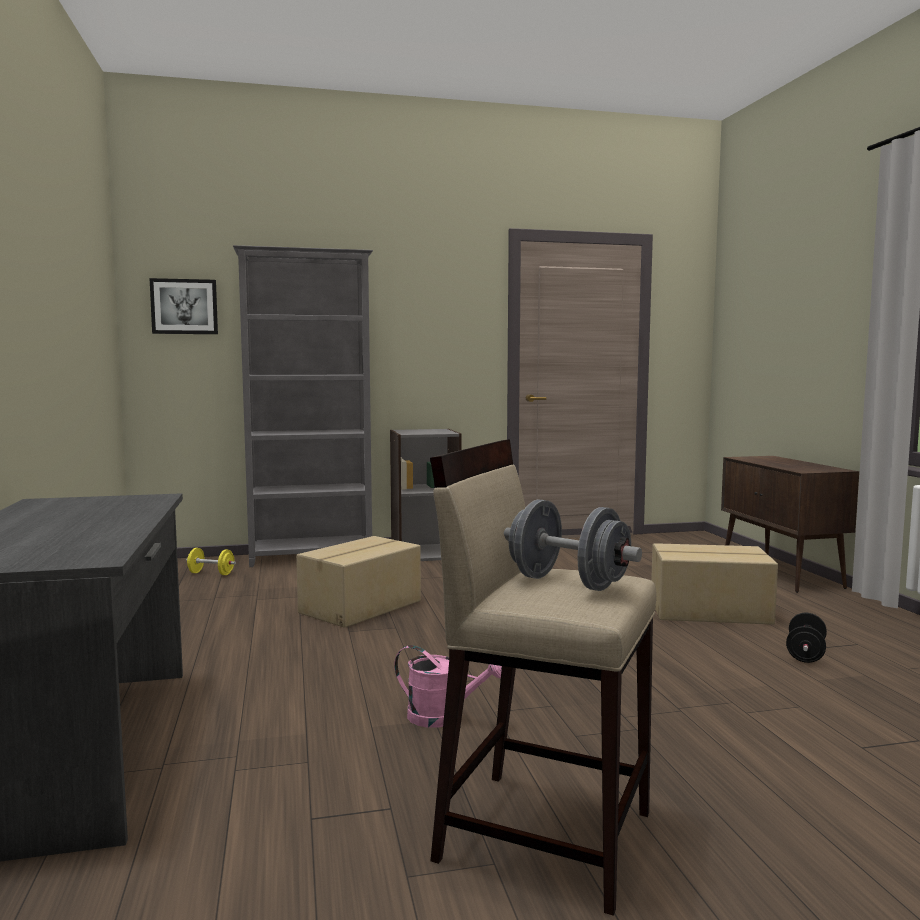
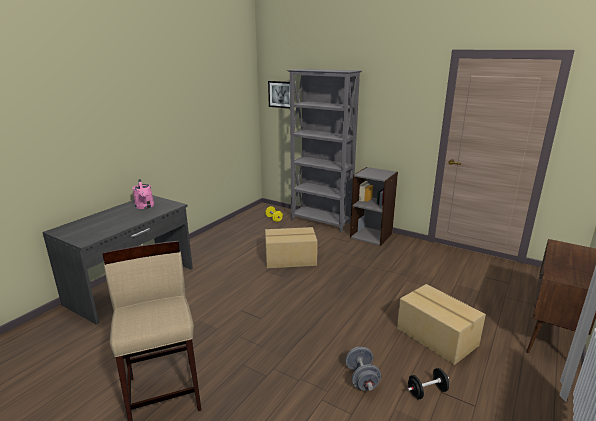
camera: 45 degrees right, 15 degrees up
pink watering can [394,645,502,728] -> pink watering can moved to [132,179,154,209]
grey dumbbell [504,499,642,591] -> grey dumbbell moved to [345,347,381,391]

